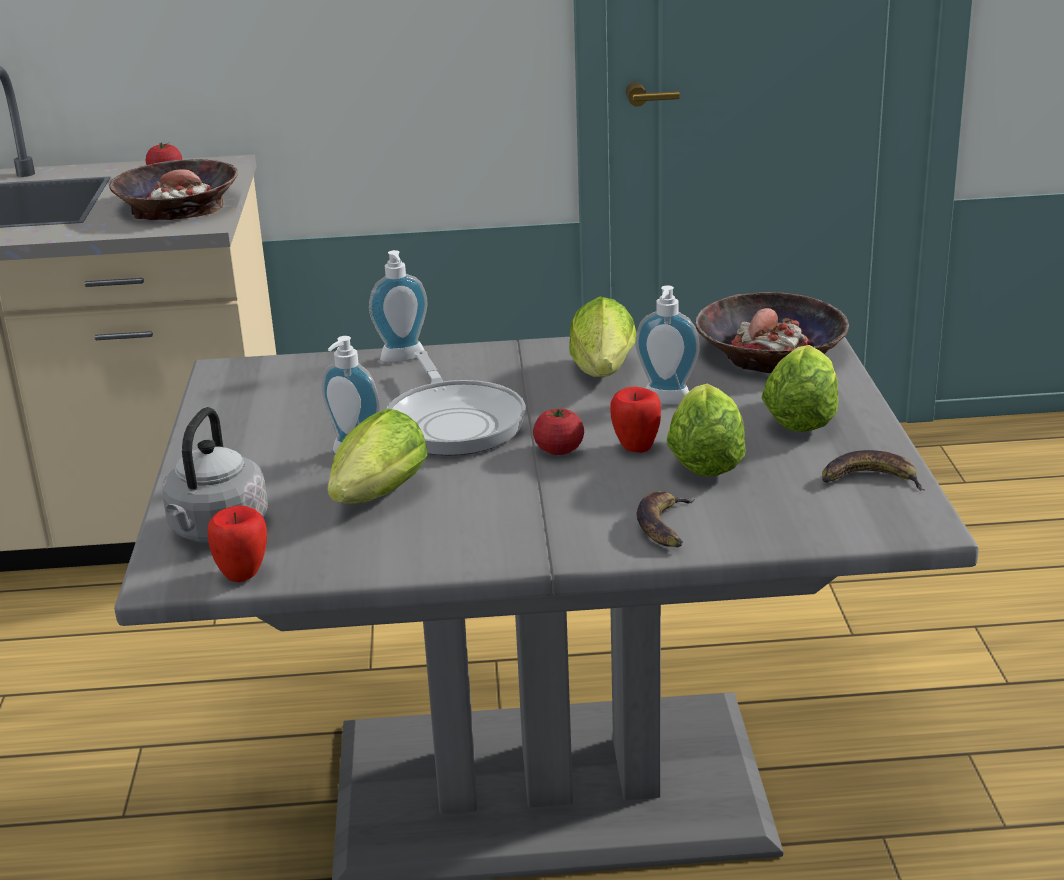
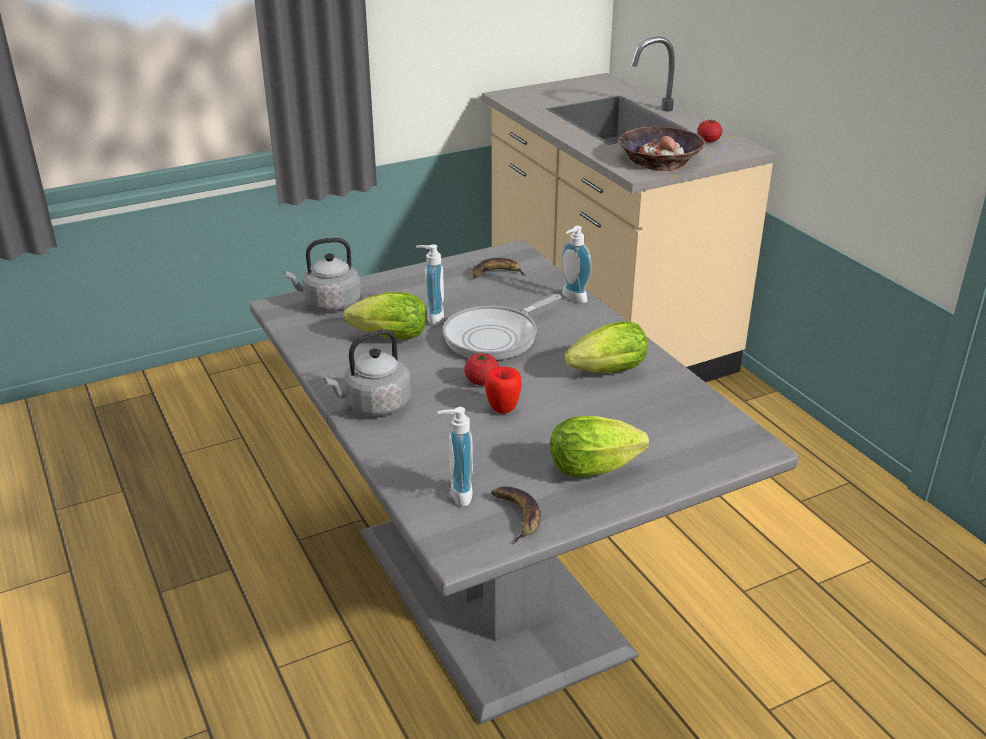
camera: 65 degrees right, 5 degrees up
apple [208,506,267,582] -> none
soap dispenser [635,285,700,405] -> soap dispenser moved to [438,407,473,506]
banana [637,491,695,548] -> banana moved to [472,258,527,278]
lettuce [667,384,746,477] -> none
bowl [695,292,849,373] -> none
none -> grey kettle [324,329,411,416]

